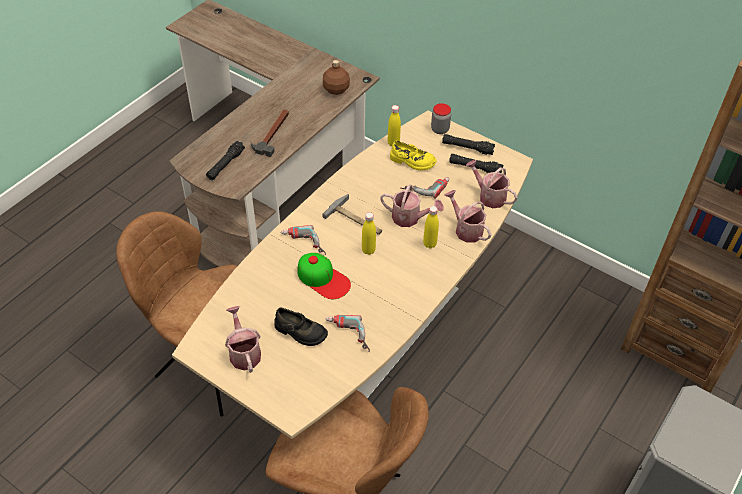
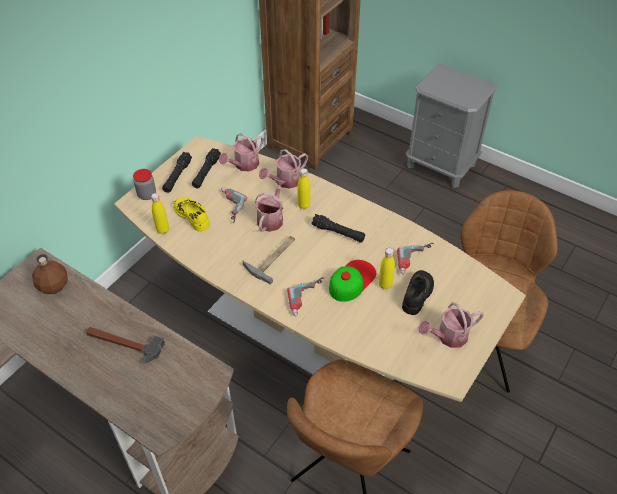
camera: 90 degrees left, 0 degrees up
black flashlight [206,141,245,180] -> black flashlight moved to [311,214,365,243]
yellow bottle [362,212,376,255] -> yellow bottle moved to [379,248,395,289]
yellow shoe [390,140,437,171] -> yellow shoe turned 60 degrees counterclockwise [173,197,210,232]

